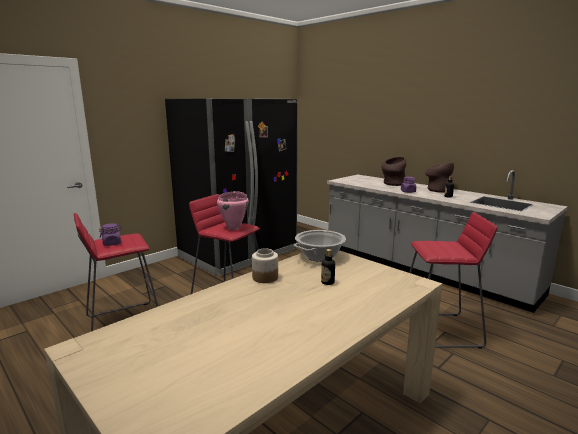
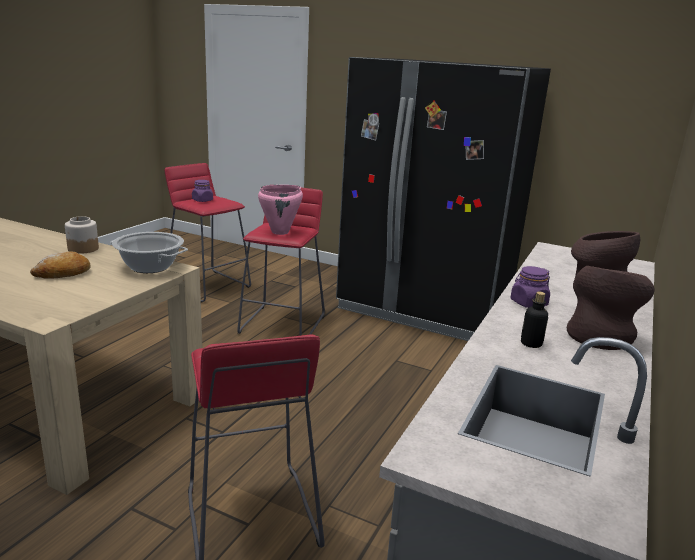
camera: 70 degrees right, 5 degrees up
bottle [321,249,335,285] -> bread [30,251,91,279]

